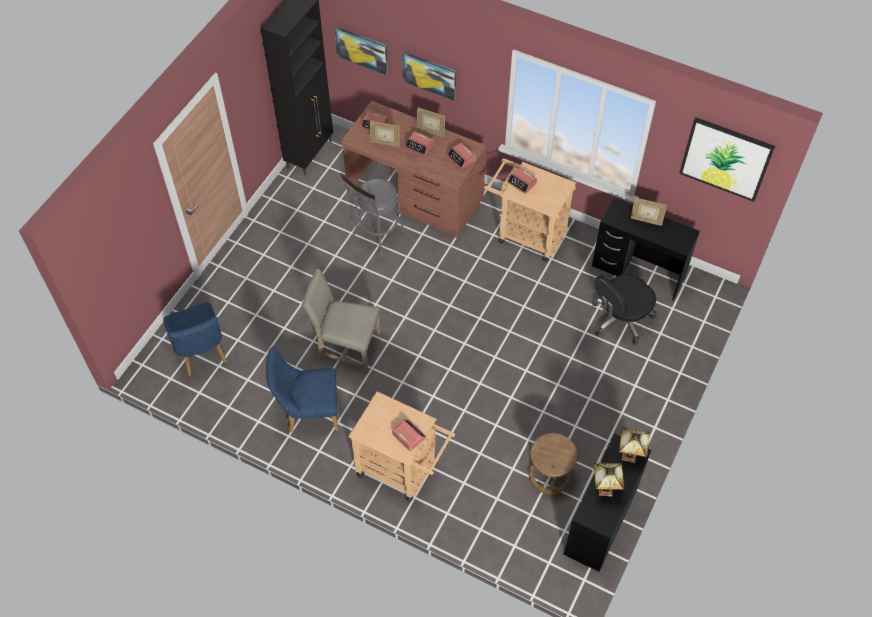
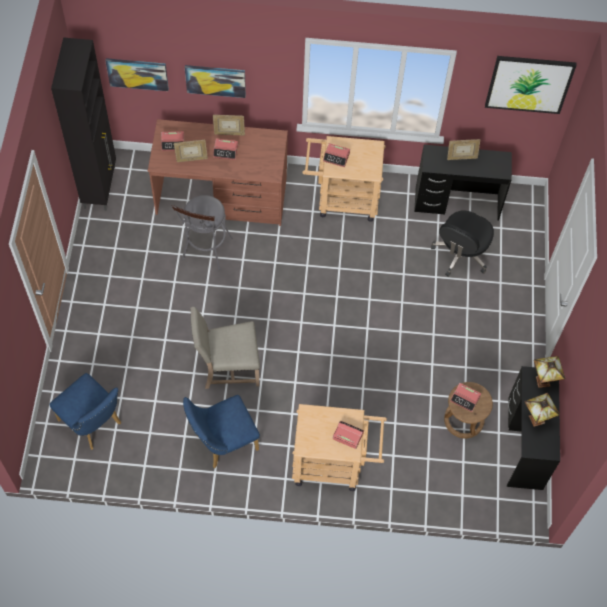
camera: 25 degrees left, 5 degrees up
alarm clock [447,143,476,169] -> alarm clock moved to [450,383,481,412]

